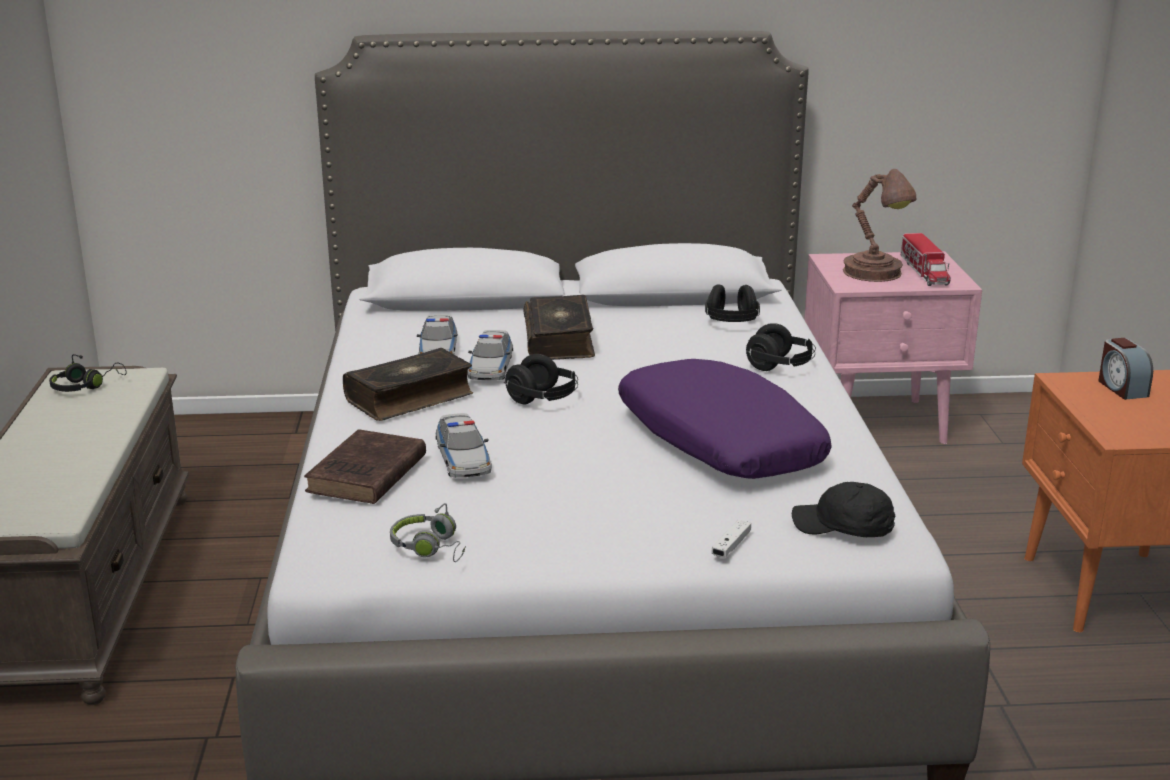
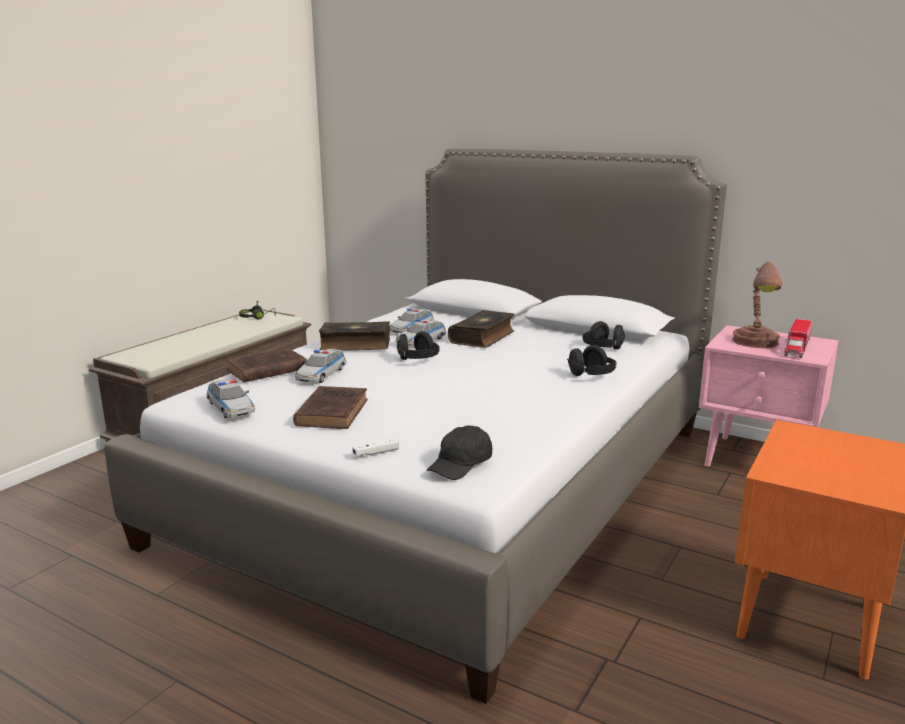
camera: 35 degrees right, 5 degrees down
grey headphones [390,503,466,562] -> toy car [207,379,255,418]
purple pillow [618,359,831,479] -> none
black cap [792,482,895,537] -> black cap turned 105 degrees counterclockwise [427,425,492,480]
alarm clock [1098,338,1153,400] -> none
none -> brown book [293,386,368,429]

